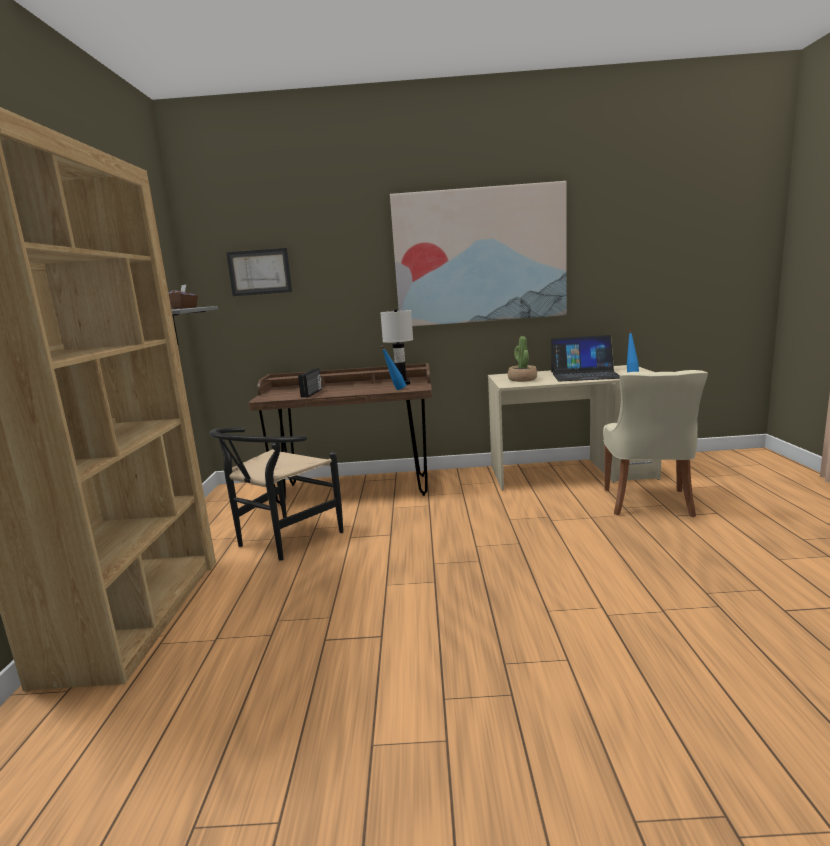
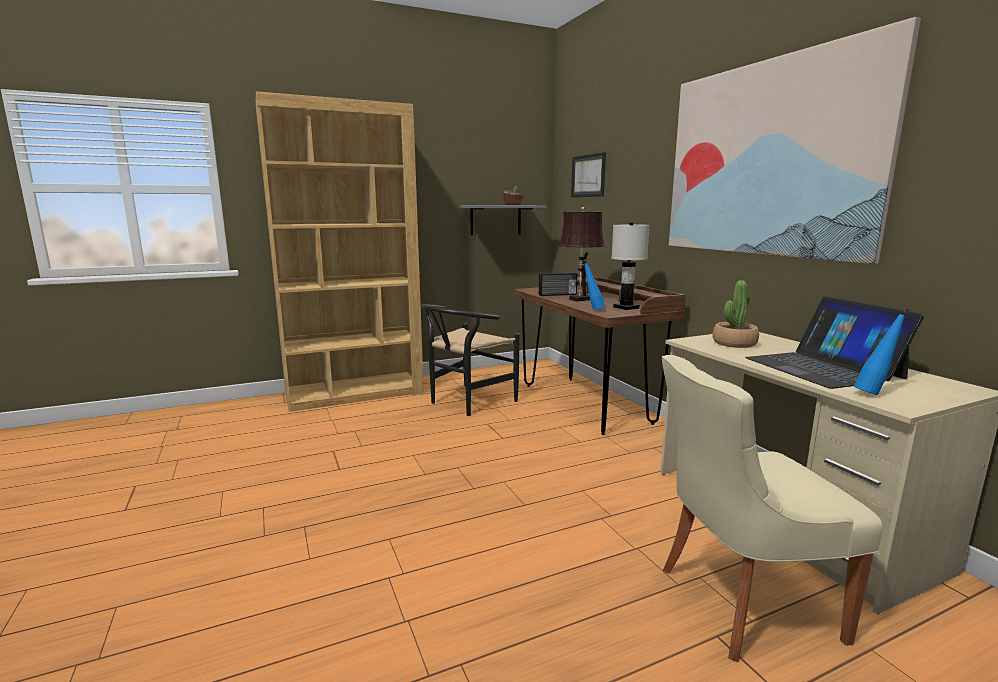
camera: 65 degrees right, 0 degrees up
black chair [210,427,343,561] -> black chair turned 60 degrees counterclockwise [421,304,520,416]
none -> brown table lamp [559,207,605,301]

